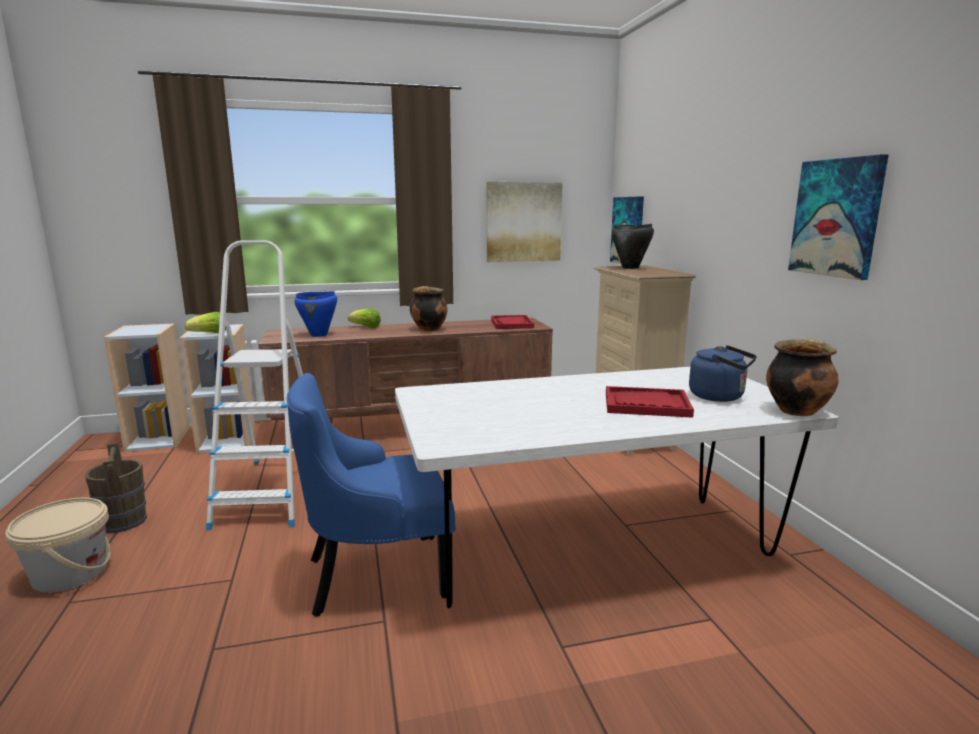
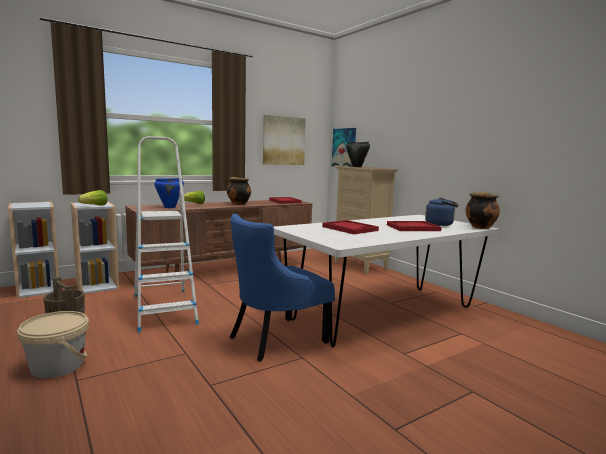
camera: 20 degrees left, 5 degrees down
picture [788,154,889,280] -> none
none -> red tray [322,220,379,234]

